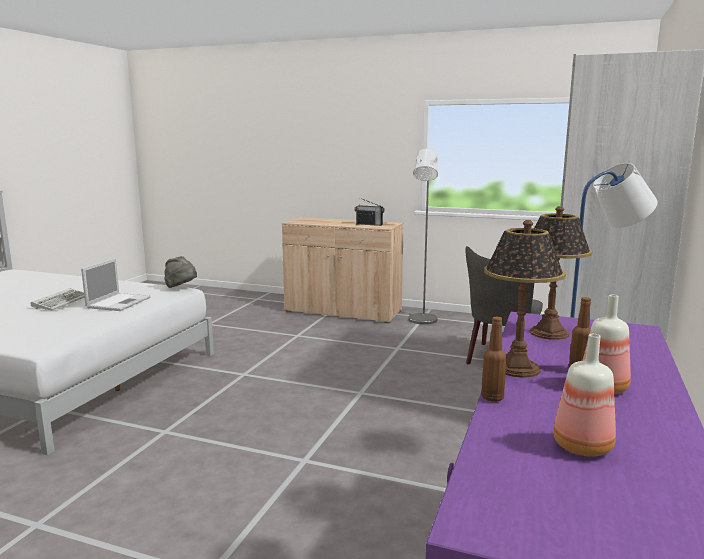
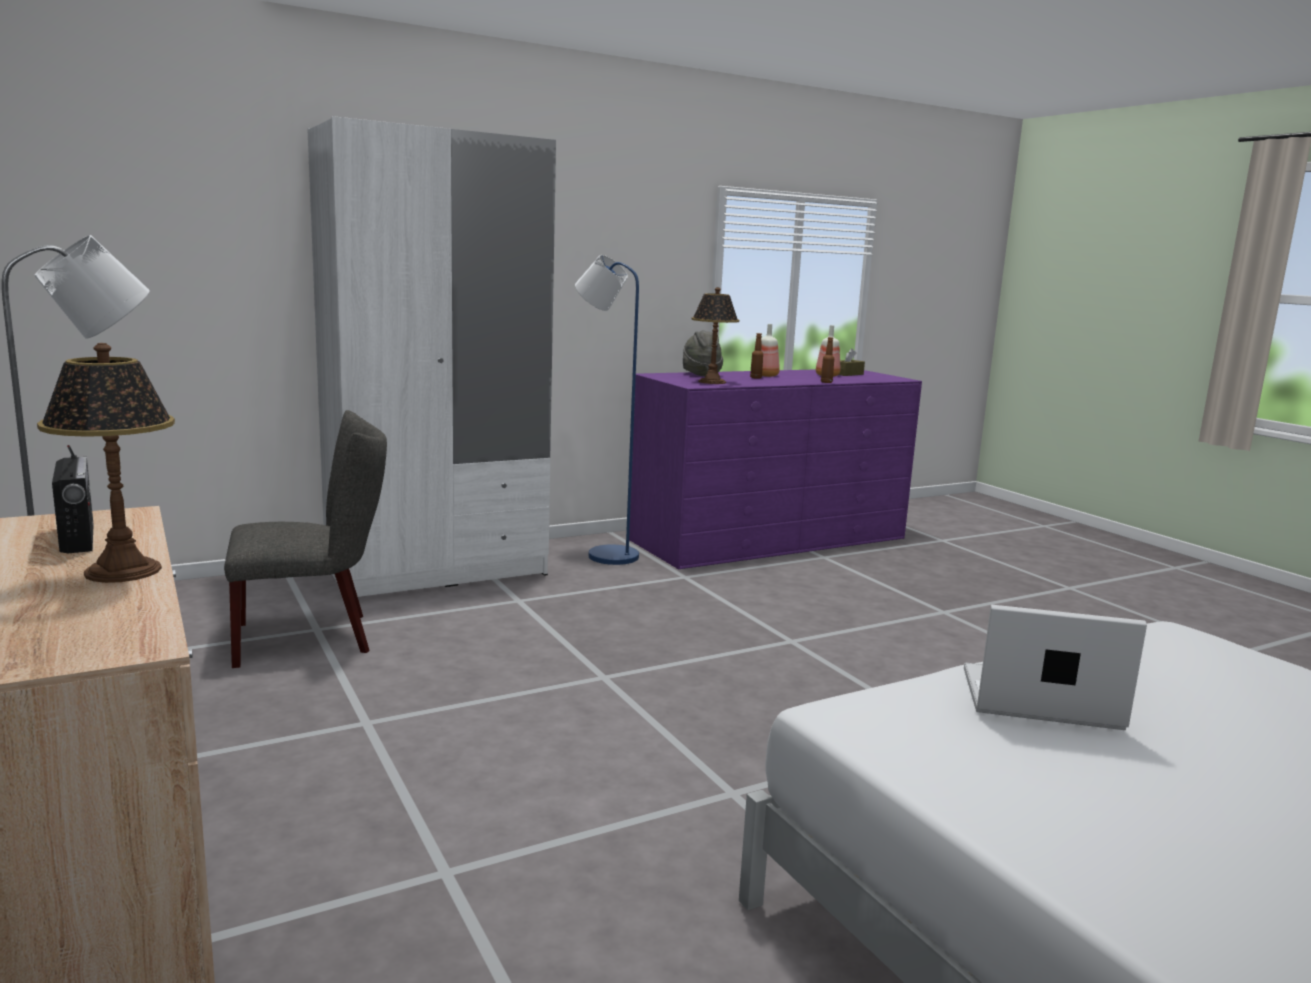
camera: 140 degrees left, 0 degrees up
keyboard [31,288,84,310] -> none
laptop [81,258,151,311] -> laptop turned 45 degrees clockwise [964,605,1147,730]
grey hat [164,256,197,288] -> grey hat moved to [683,330,723,377]
table lamp [484,220,566,378] -> table lamp moved to [37,343,175,583]
none -> brown tissue box [839,348,865,376]

